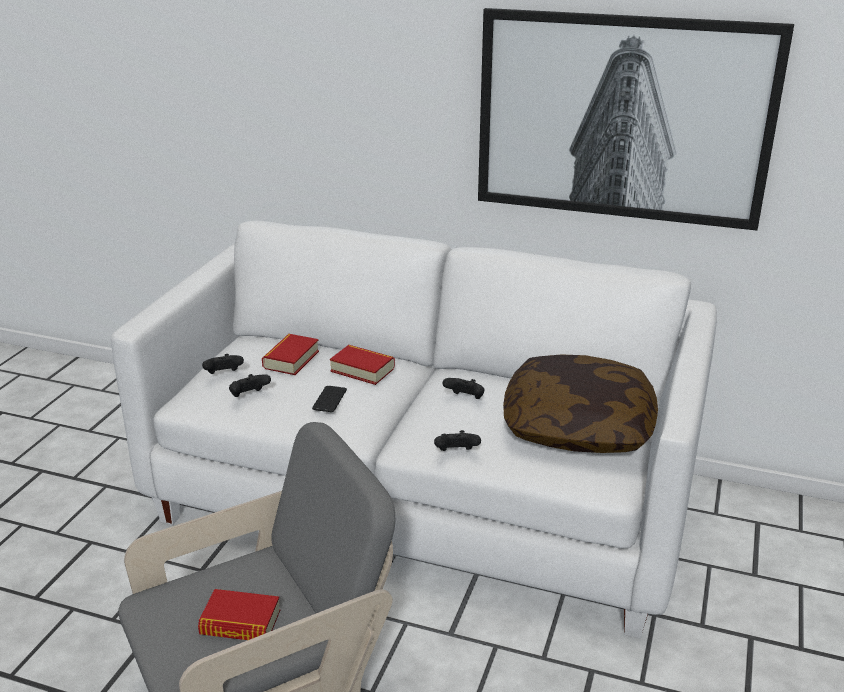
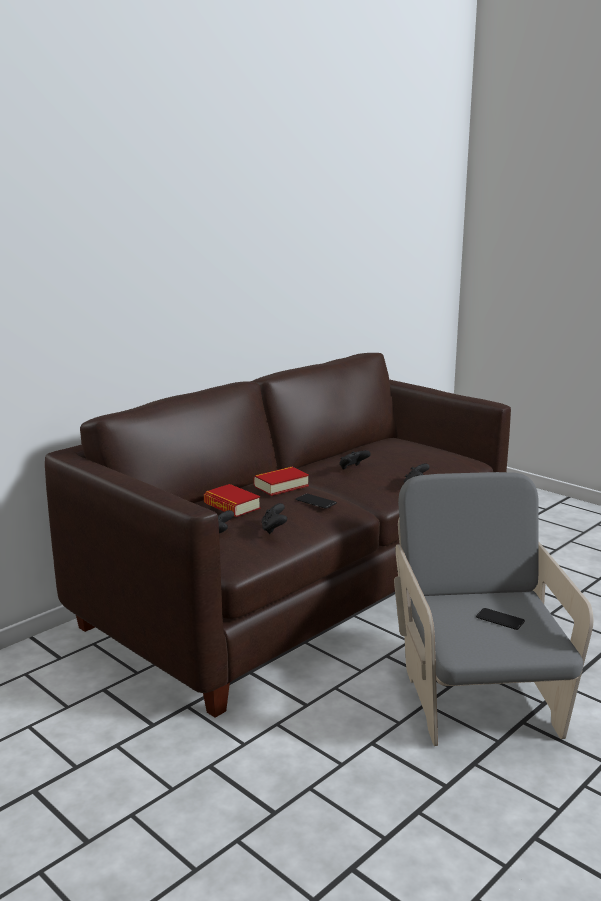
camera: 65 degrees left, 10 degrees down
white sofa [111,221,717,638] -> brown sofa [45,353,511,718]
book [198,589,280,640] -> phone [476,608,525,630]
picture [478,8,794,231] -> none
pillow [503,355,658,453] -> none

